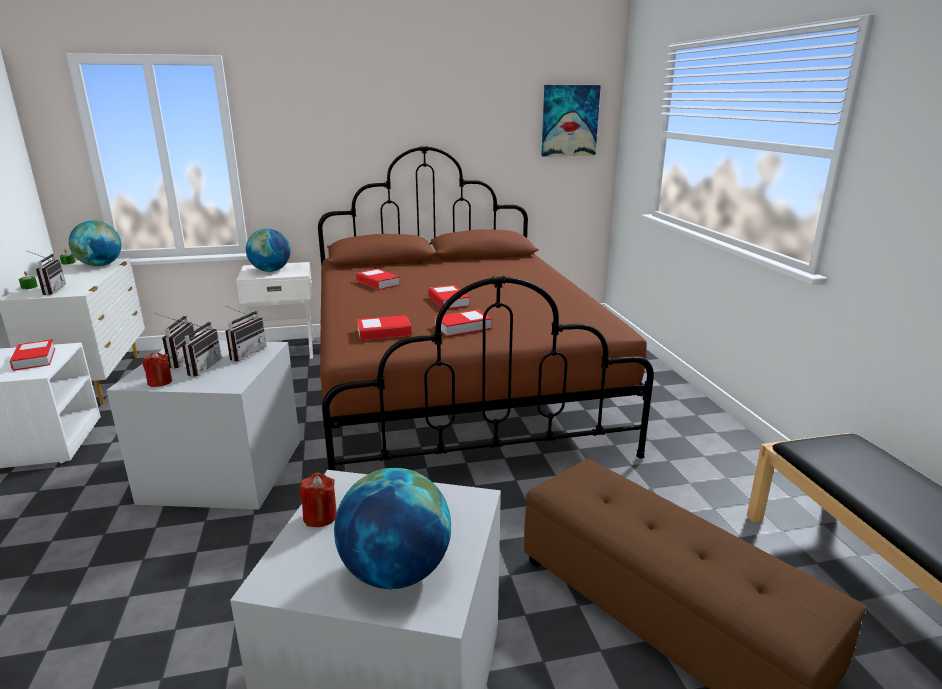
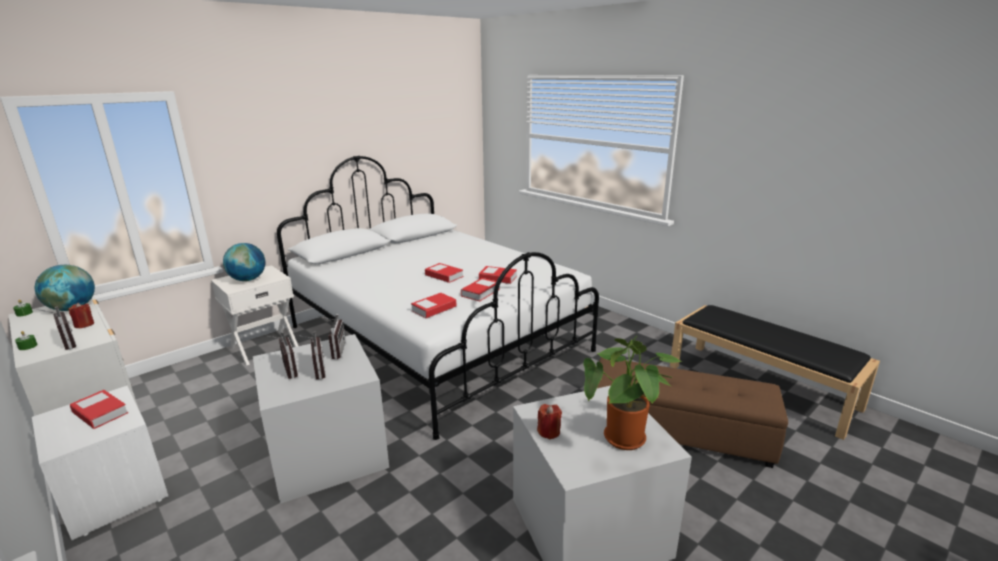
camera: 30 degrees left, 0 degrees up
red candle [142,352,172,387] -> red candle moved to [68,303,94,328]
brown bed [318,146,654,471] -> white bed [277,156,599,440]
globe [334,468,451,589] -> potted plant [583,335,683,450]
book [356,269,400,290] -> book moved to [479,266,517,284]
picture [541,85,601,157] -> none

